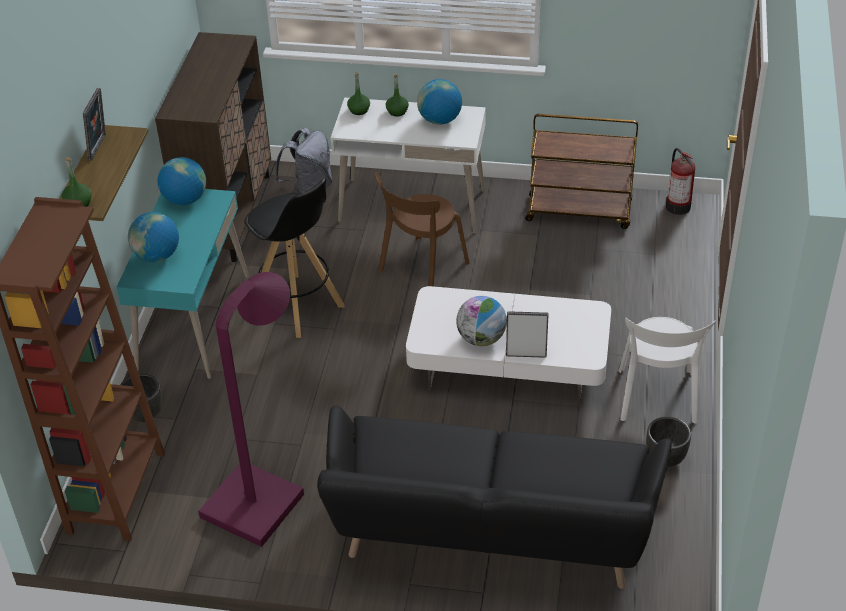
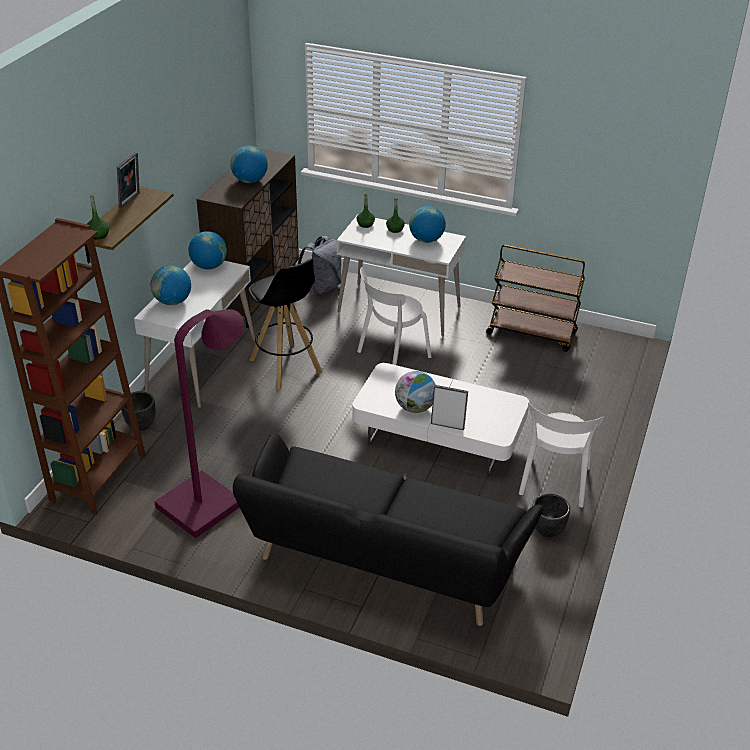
camera: 10 degrees right, 5 degrees down
turquoise desk [117,189,249,379] -> white desk [134,261,255,408]
brown chair [375,172,470,286] -> white chair [357,267,431,365]
fire extinguisher [666,148,695,215] -> none
none -> globe [230,145,268,183]

